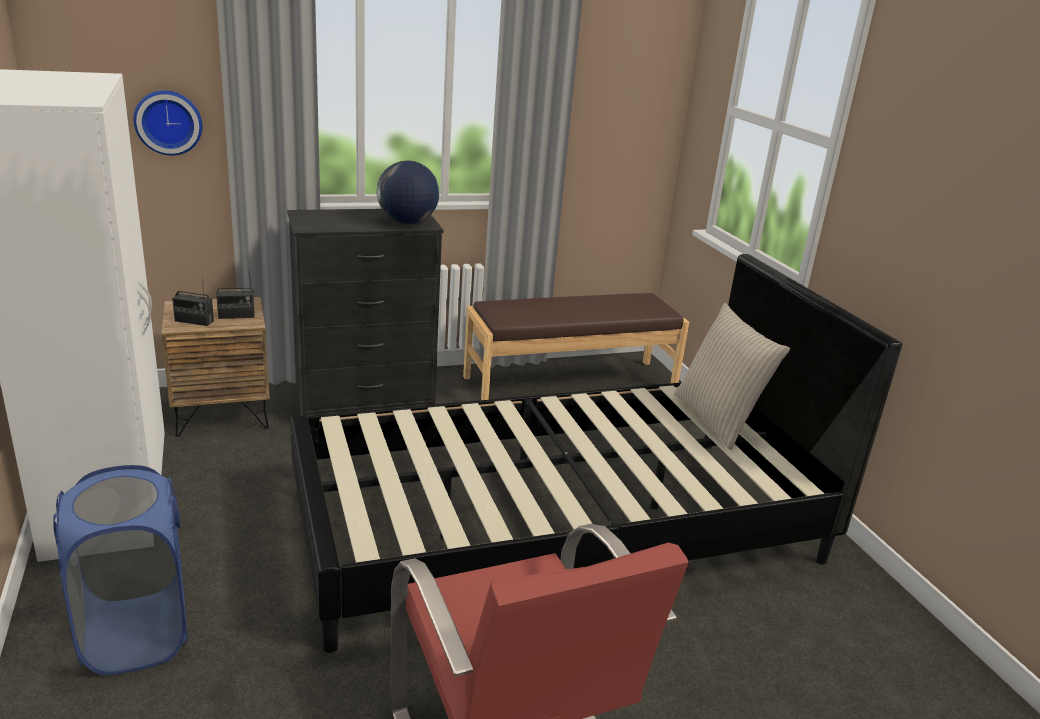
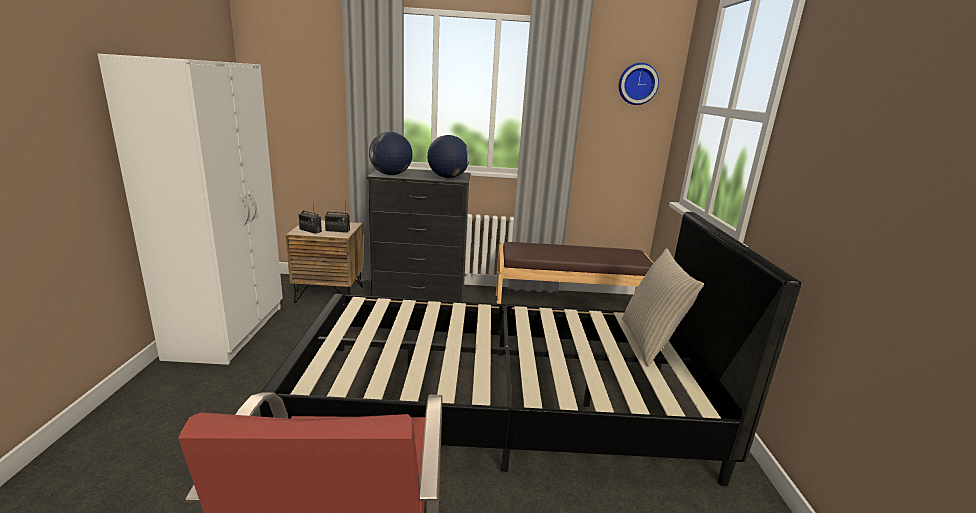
camera: 20 degrees right, 5 degrees down
blue laundry basket [53,465,188,675] -> none
wall clock [133,90,202,155] -> wall clock moved to [619,63,659,105]
none -> globe [369,132,413,175]

